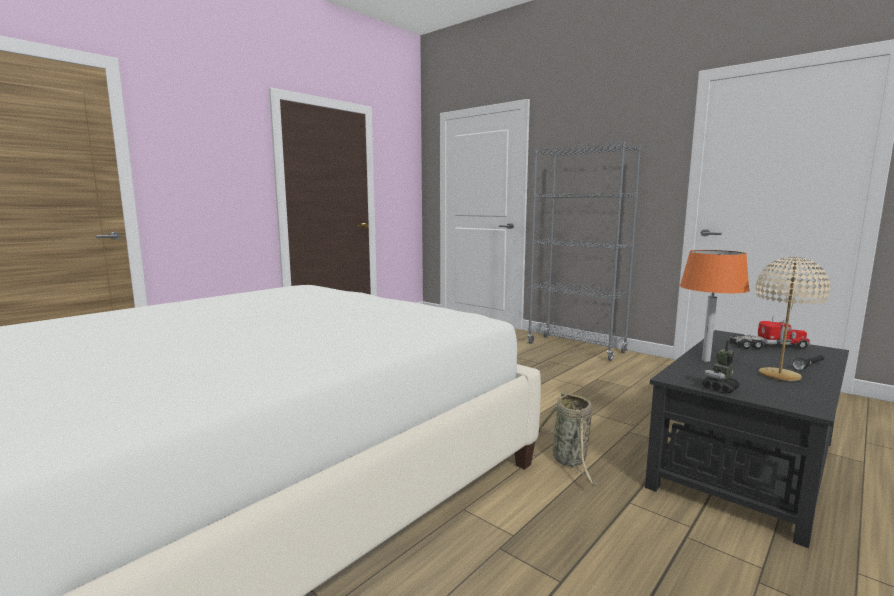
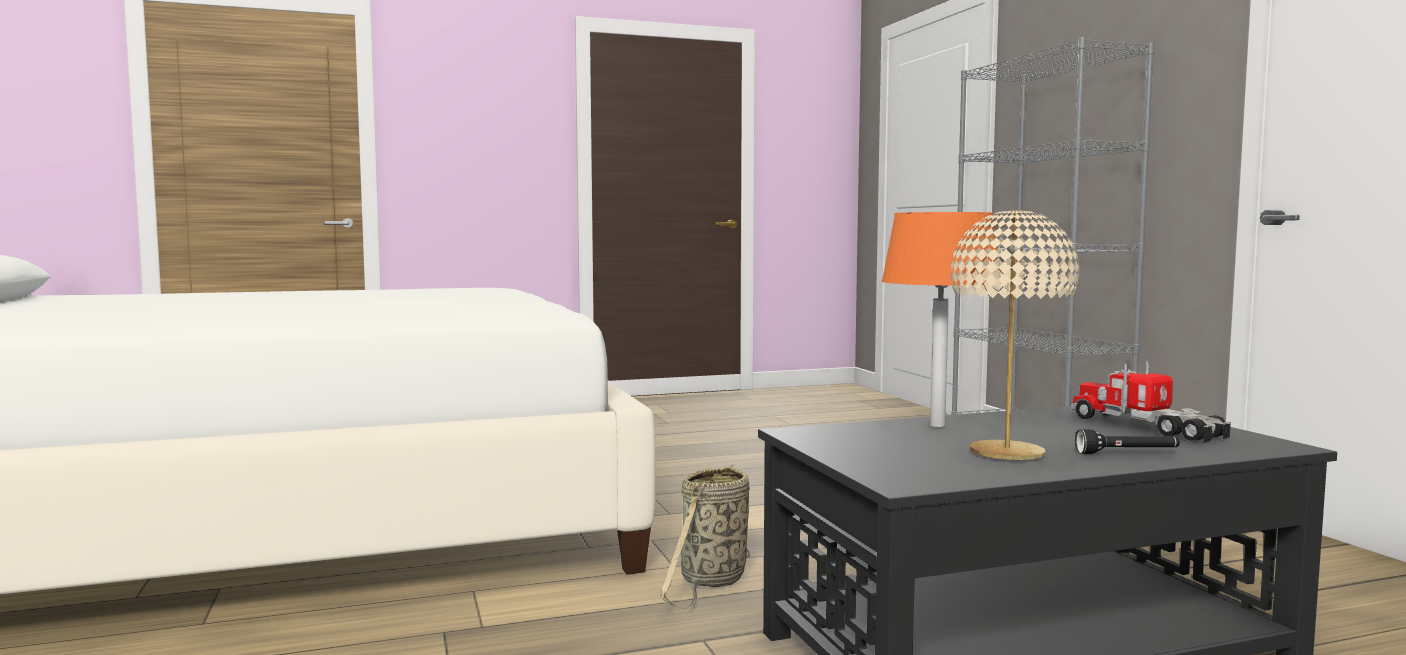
camera: 30 degrees right, 5 degrees down
toy robot [702,341,740,394] -> none
toy truck [729,316,810,349] -> toy truck turned 150 degrees counterclockwise [1071,361,1231,442]

